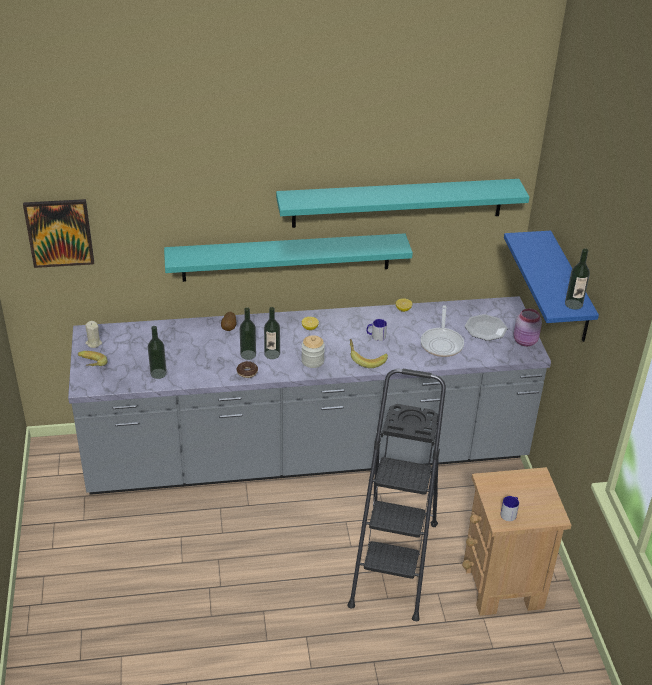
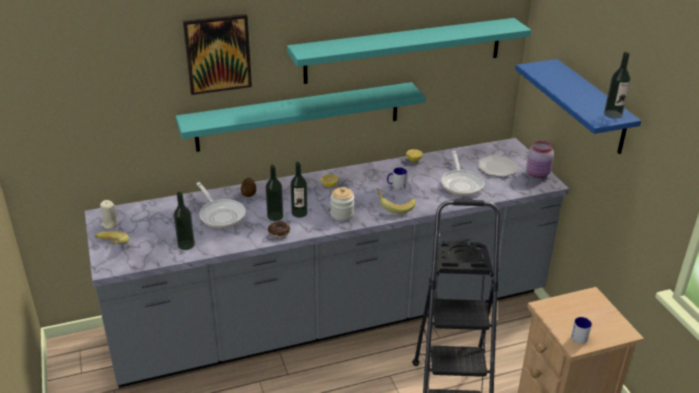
camera: 10 degrees left, 5 degrees down
picture [23,199,94,268] -> picture moved to [183,14,252,95]
none -> frying pan [196,182,246,228]

